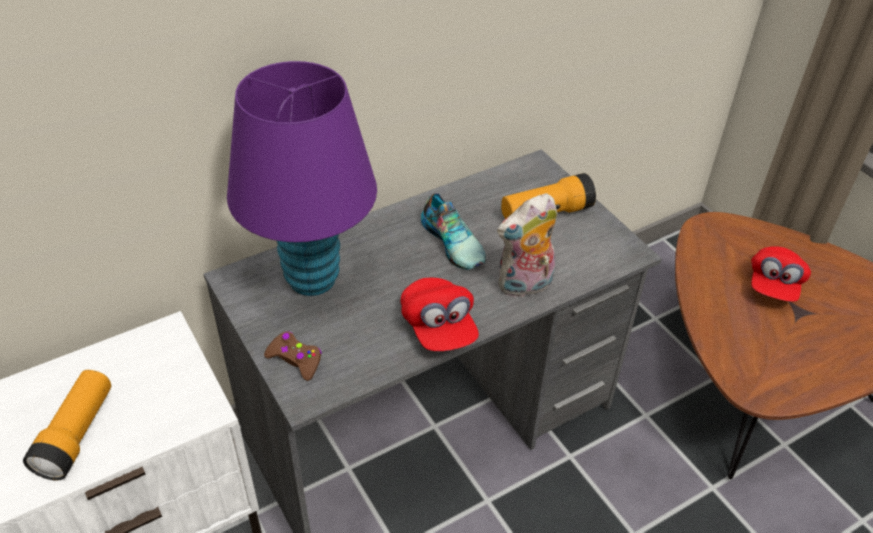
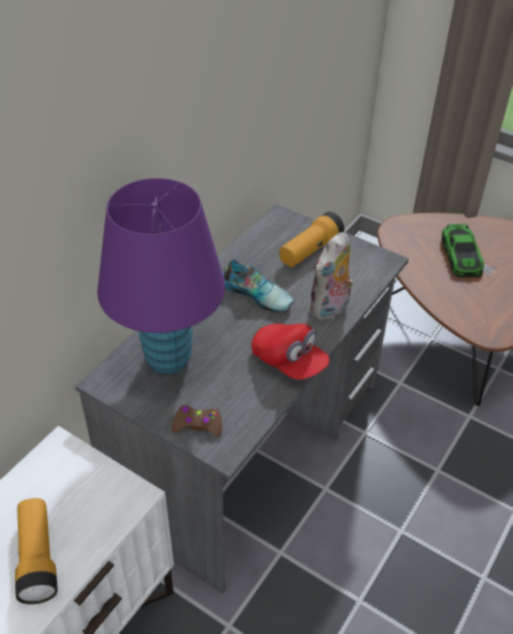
camera: 25 degrees left, 0 degrees up
red cap [751,246,811,302] -> toy car [442,224,484,278]

